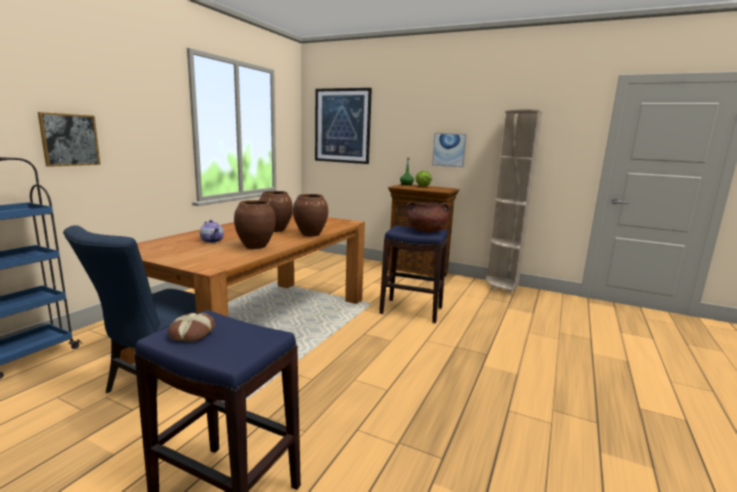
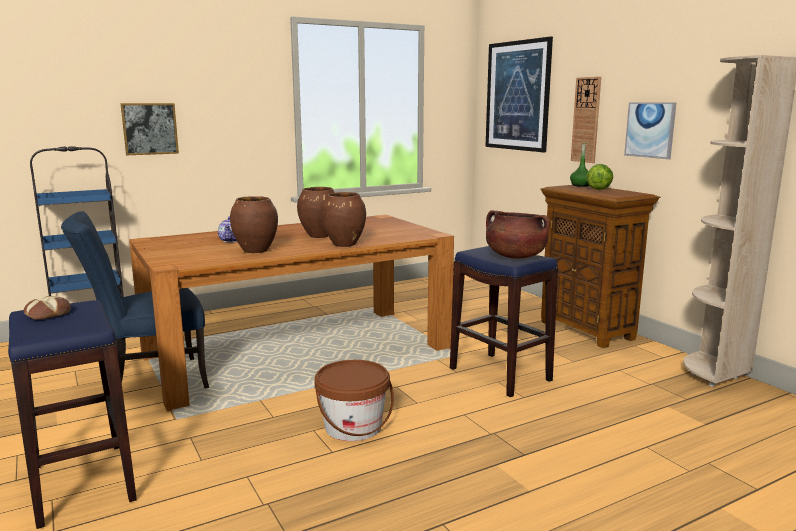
camera: 35 degrees right, 0 degrees up
none -> brown bucket [314,360,394,441]
none -> wall clock [571,77,601,163]

